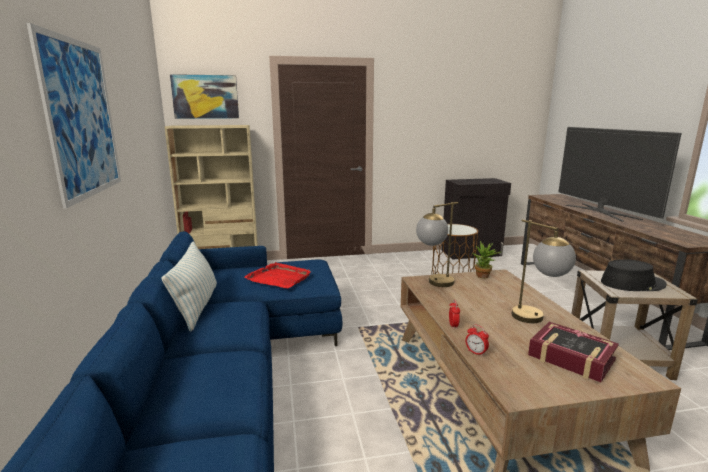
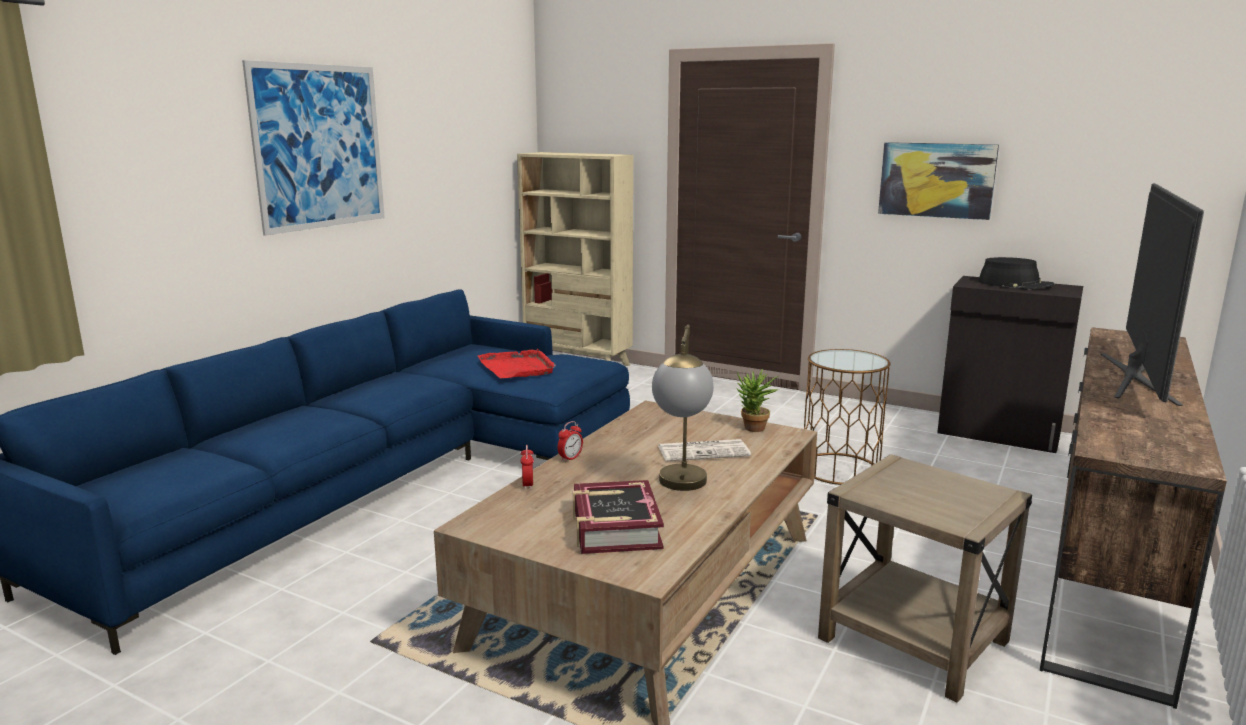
camera: 40 degrees right, 0 degrees up
pillow [162,242,217,332] -> none
picture [170,74,239,119] -> picture moved to [878,142,999,220]
table lamp [416,202,459,287] -> none
black hat [601,259,667,291] -> black hat moved to [978,257,1054,289]
none -> newspaper [658,439,751,461]

